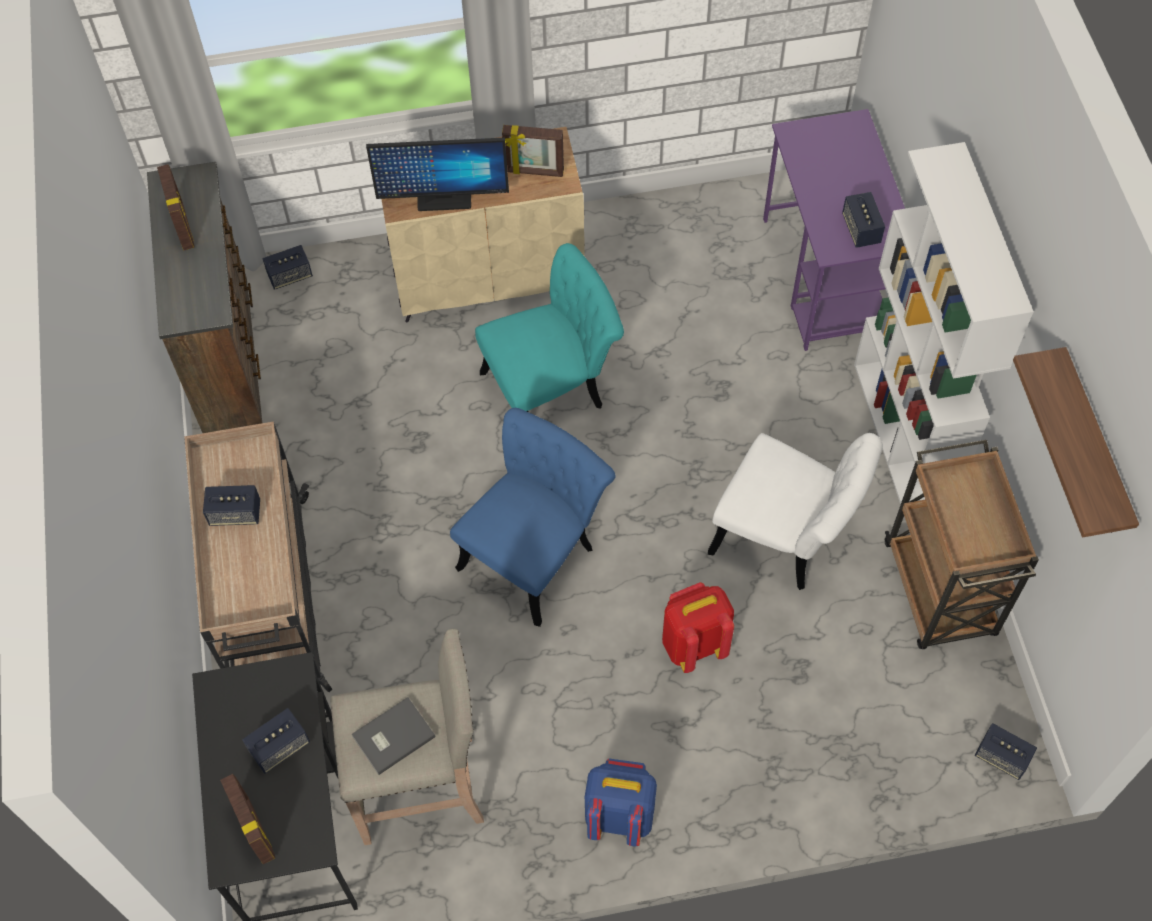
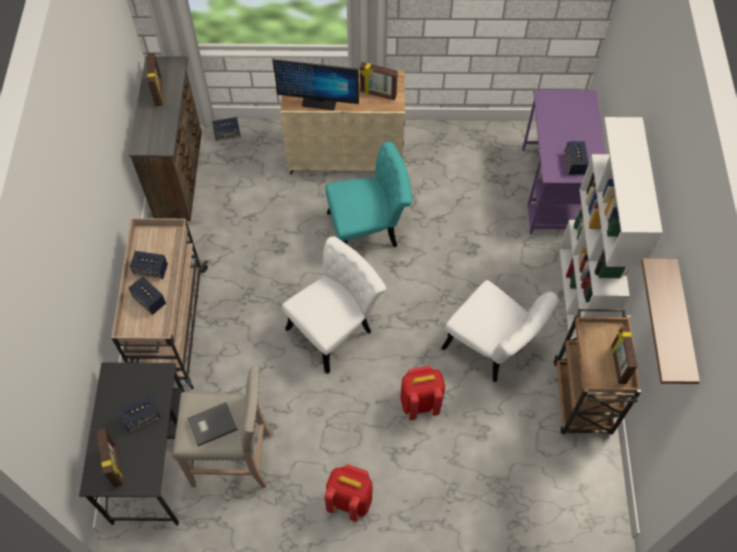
camera: 10 degrees right, 0 degrees up
blue chair [450,408,615,627] -> white chair [282,236,386,374]
blue backpack [585,759,657,846] -> red backpack [324,464,372,522]
speaker [975,723,1037,780] -> speaker moved to [129,276,166,315]
none -> picture frame [611,326,637,384]

